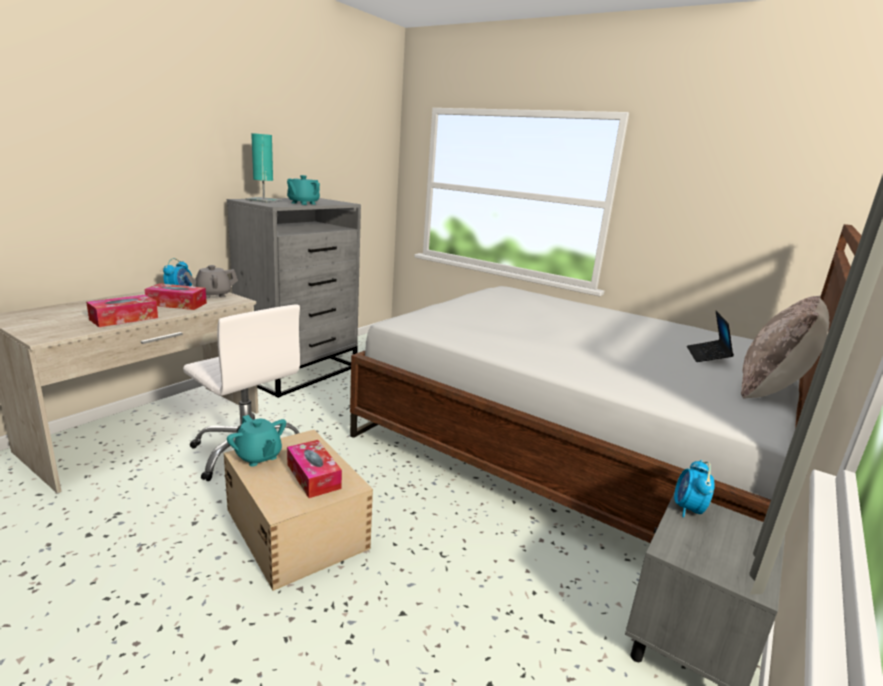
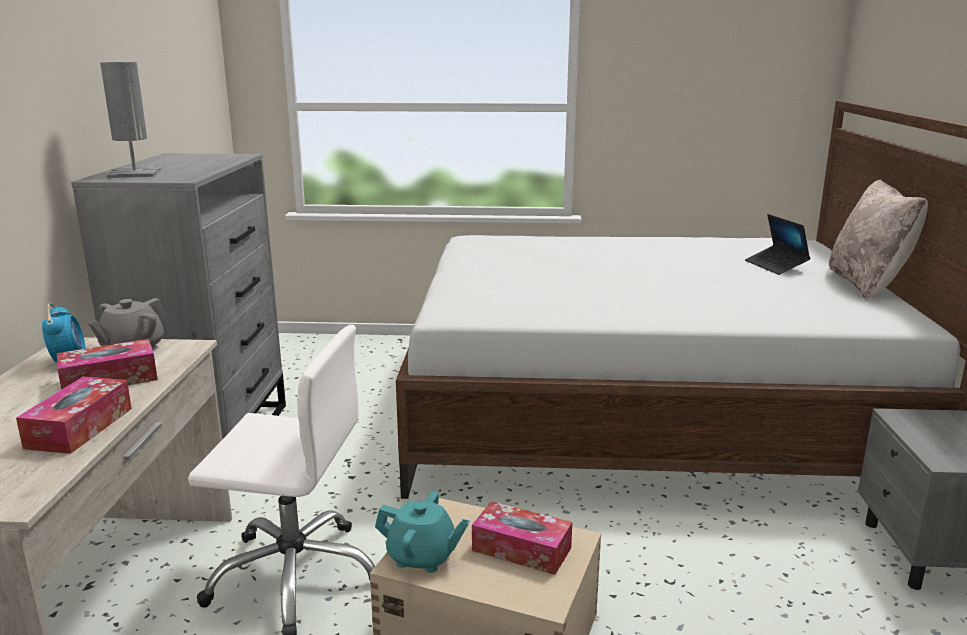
camera: 30 degrees left, 0 degrees up
turquoise table lamp [245,133,282,203] -> grey table lamp [100,62,161,178]
turquoise teapot [287,175,320,205] -> none
alarm clock [674,460,714,517] -> none

